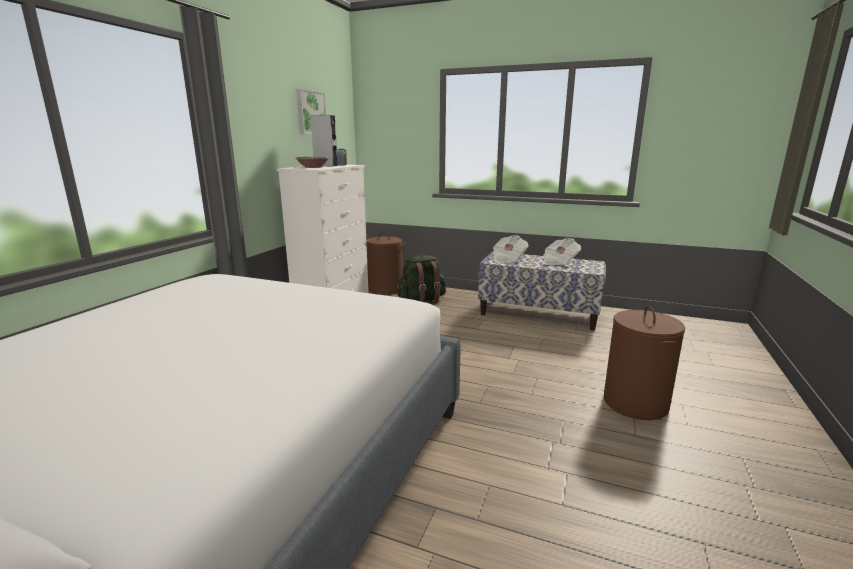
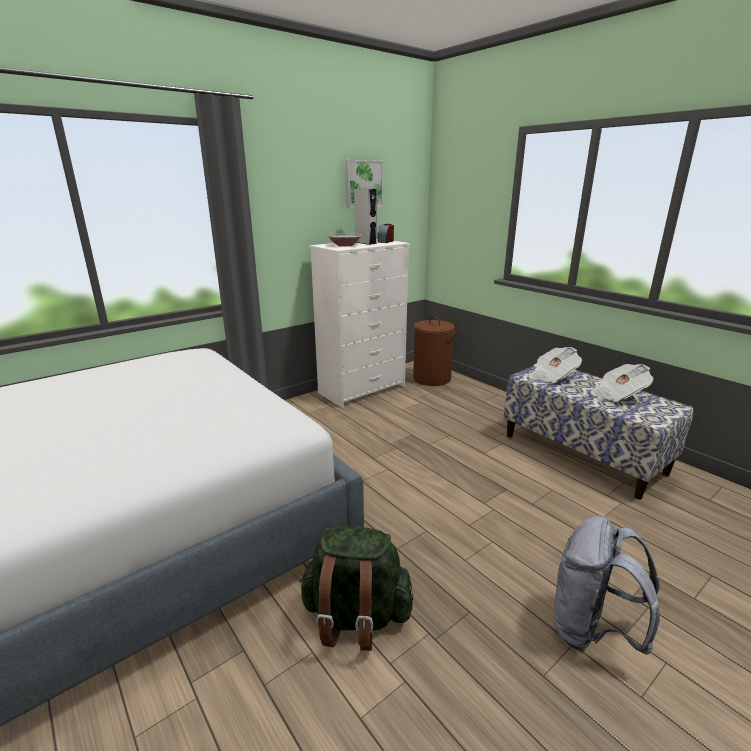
camera: 30 degrees right, 5 degrees up
green backpack [396,255,446,304] -> green backpack moved to [299,526,414,651]
brown laundry basket [604,306,686,420] -> grey backpack [554,516,660,655]

